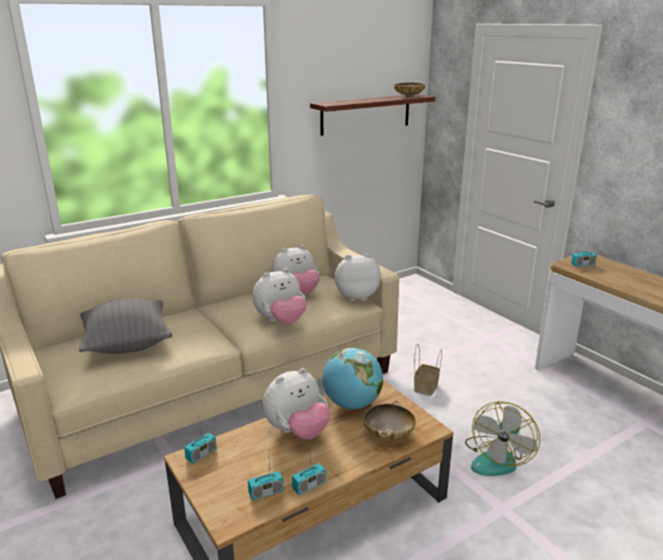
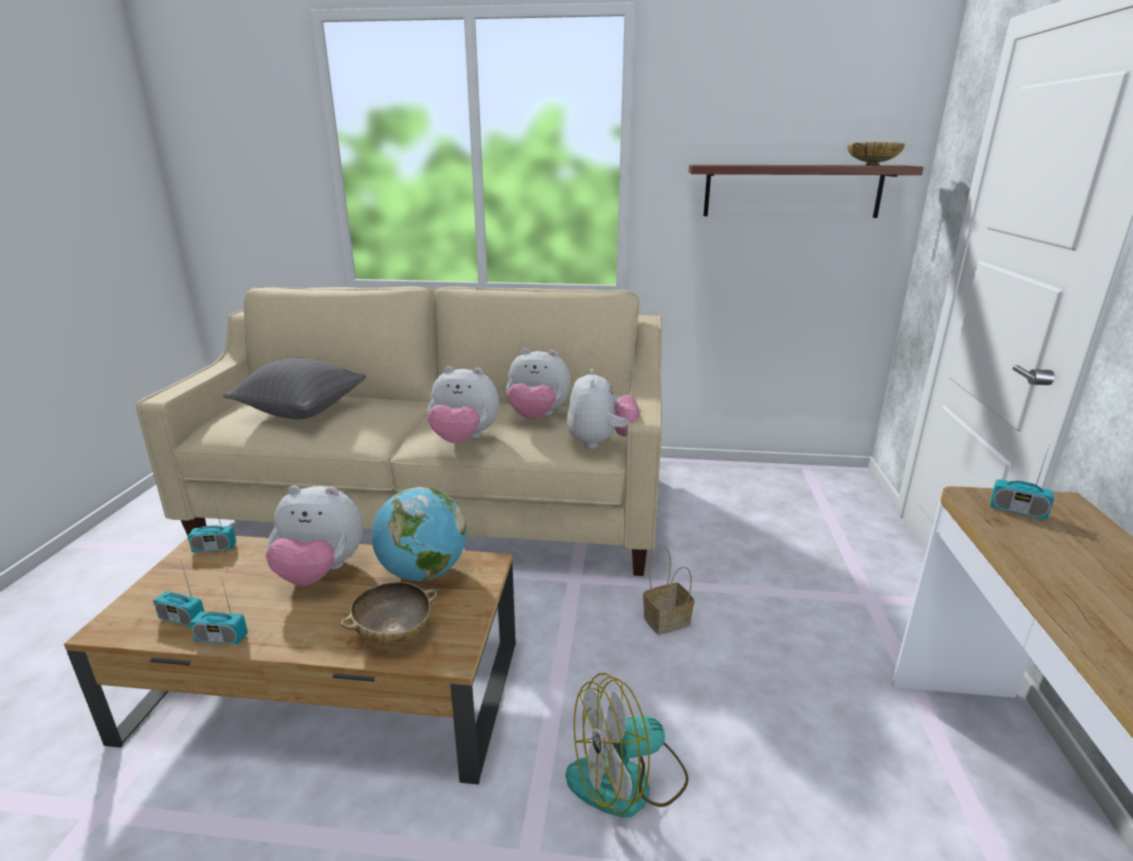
camera: 40 degrees right, 0 degrees up
plush toy [335,254,381,302] -> plush toy turned 60 degrees clockwise [567,369,640,449]

